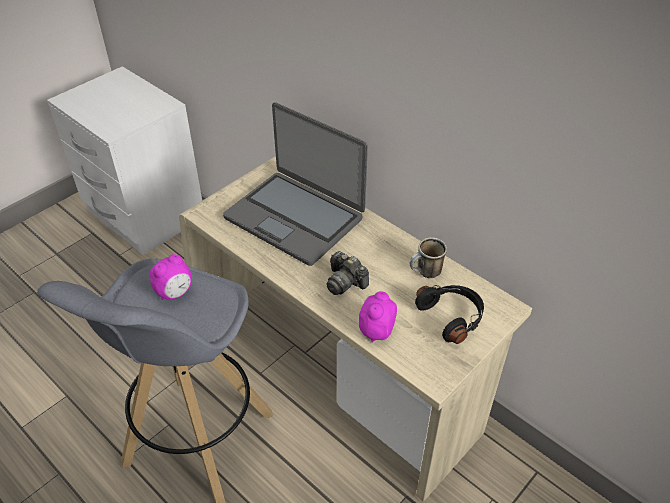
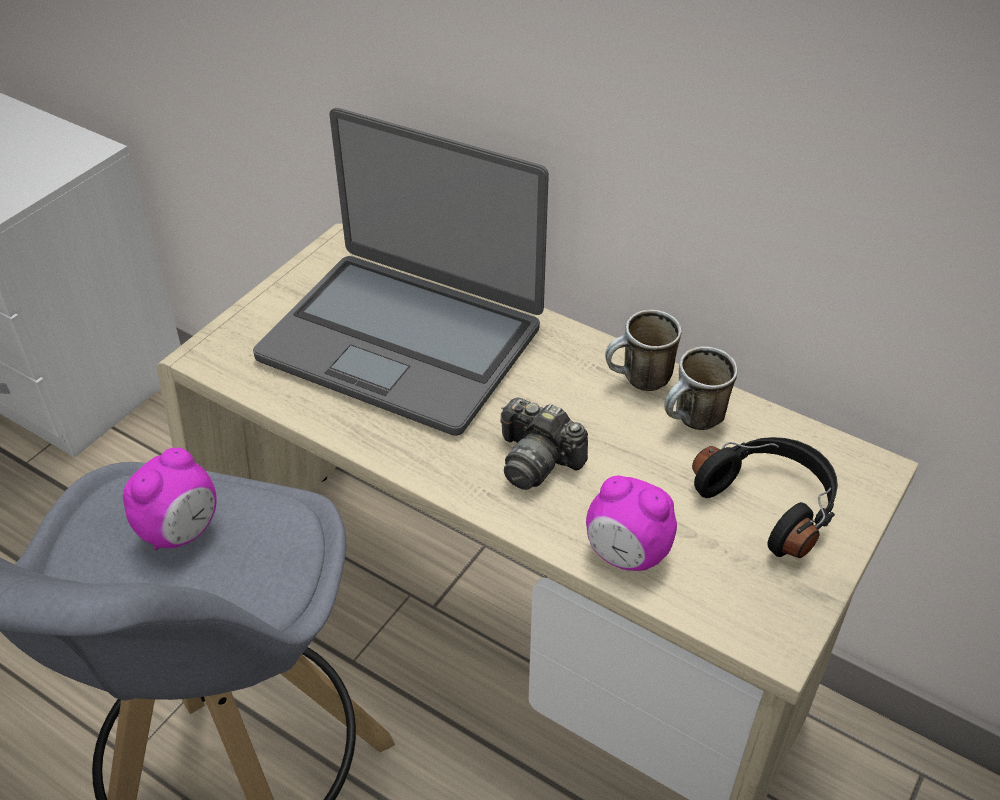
camera: 10 degrees left, 0 degrees up
alarm clock [359,291,397,343] -> alarm clock turned 75 degrees counterclockwise [586,475,677,571]
none -> mug [605,310,681,391]

